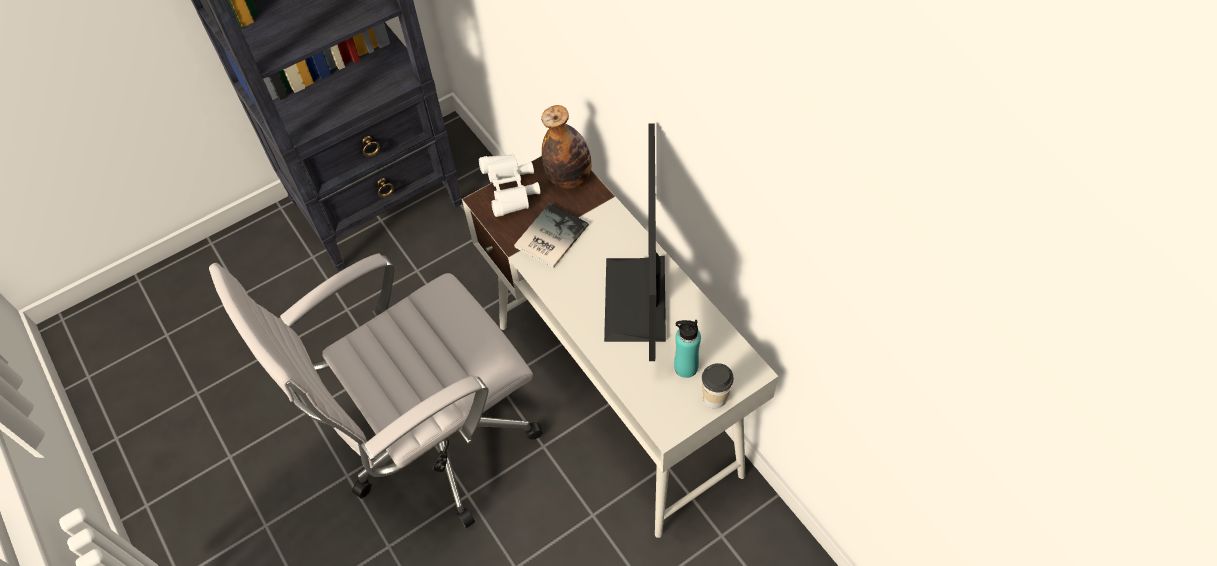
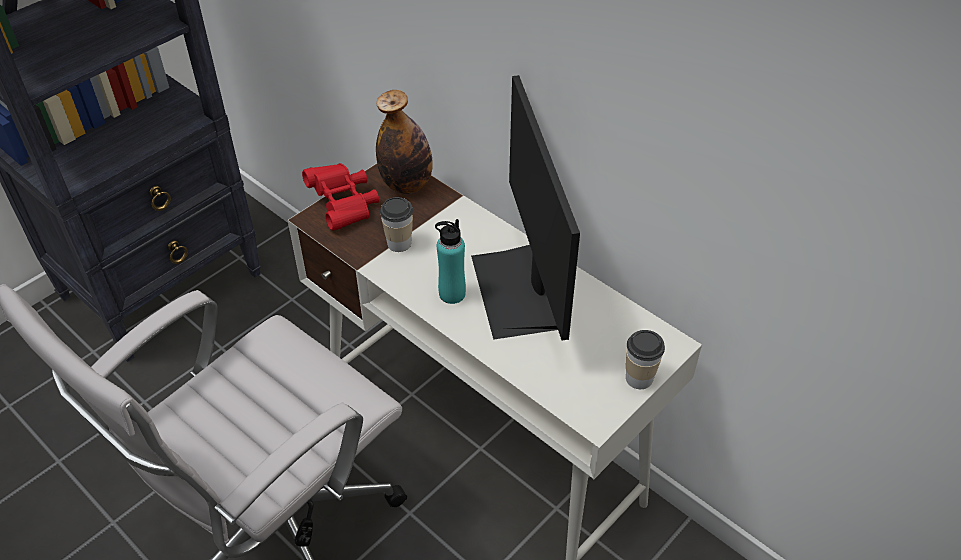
camera: 15 degrees left, 10 degrees down
white binoculars [479,154,540,217] -> red binoculars [302,163,379,231]
book [514,203,589,268] -> cup [380,197,413,252]
turquoise bottle [674,320,701,378] -> turquoise bottle moved to [435,219,466,304]

